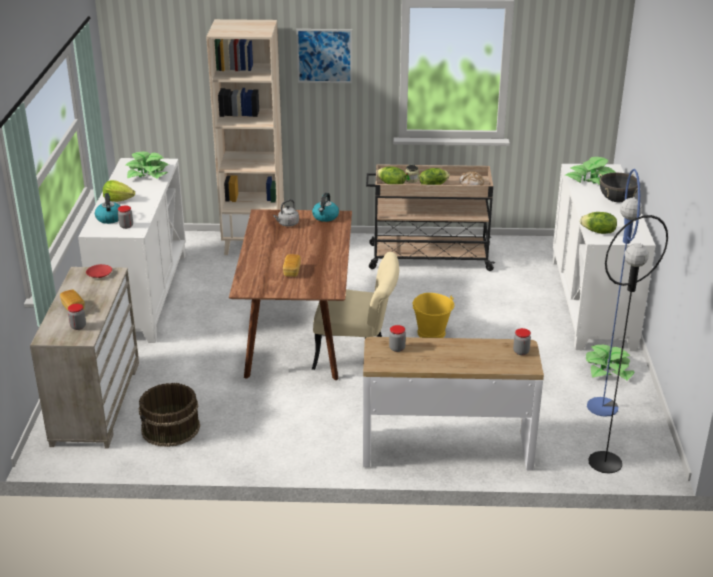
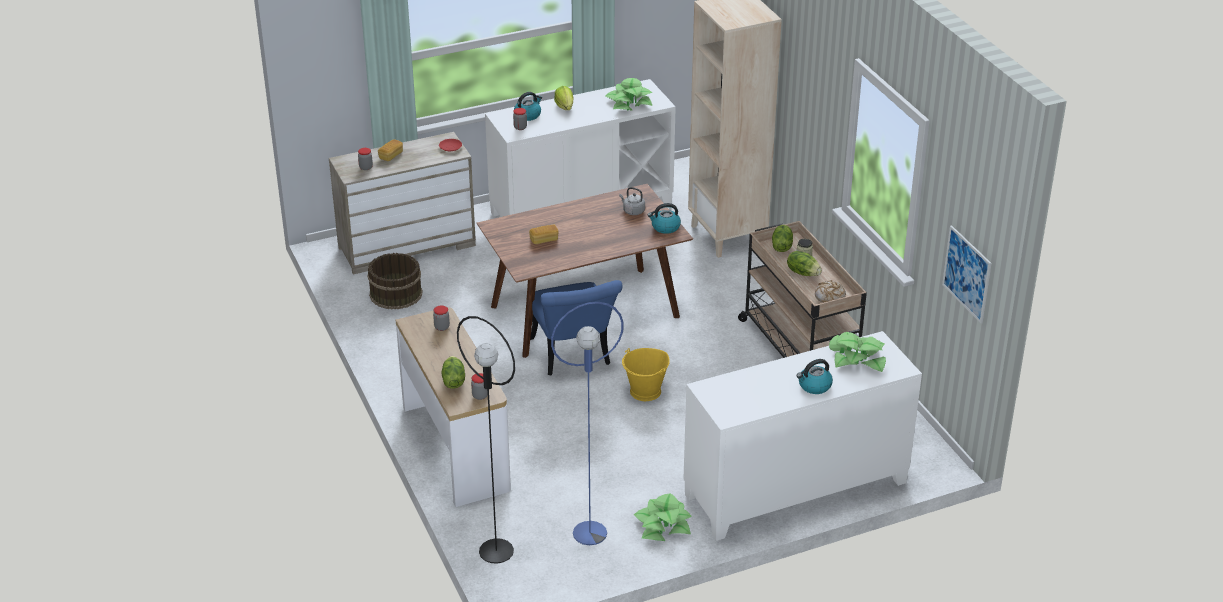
camera: 65 degrees right, 5 degrees up
picture [296,29,352,83] -> picture moved to [942,225,992,323]
beige chair [312,252,399,370] -> blue chair [530,280,623,375]
lettuce [580,212,617,234] -> lettuce moved to [441,356,465,389]
black cooking pot [599,172,641,202] -> kettle [797,359,833,394]

